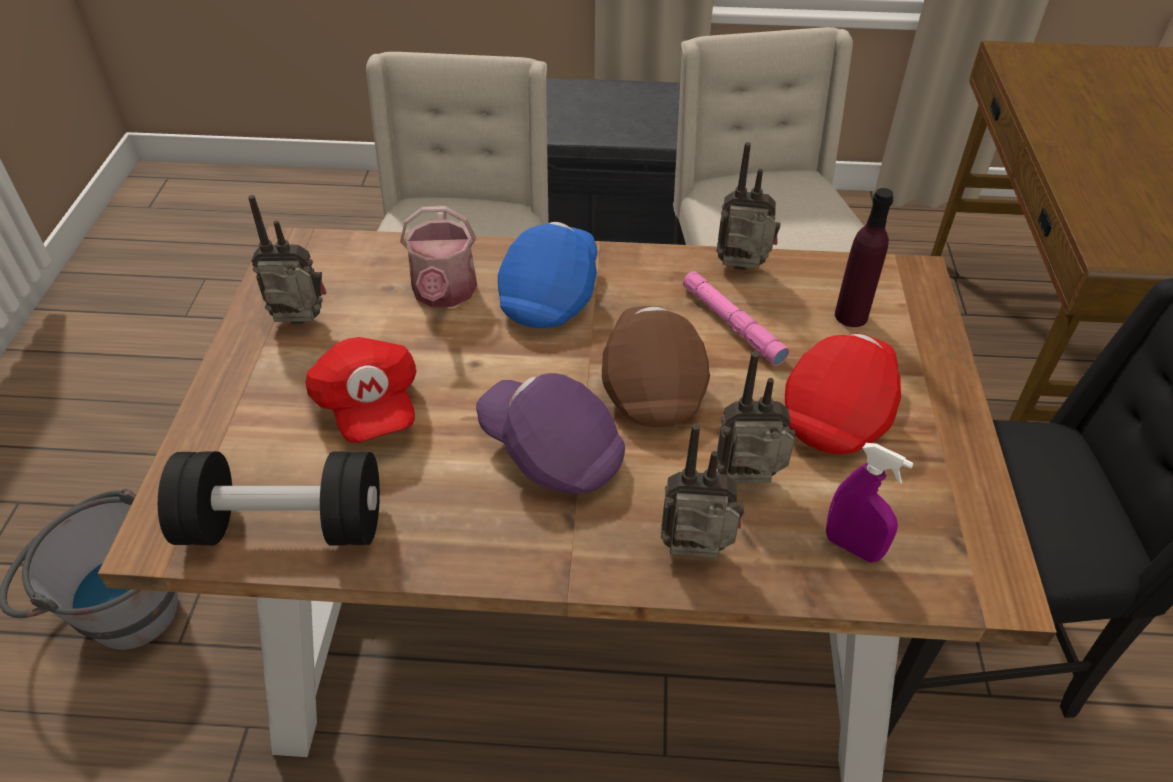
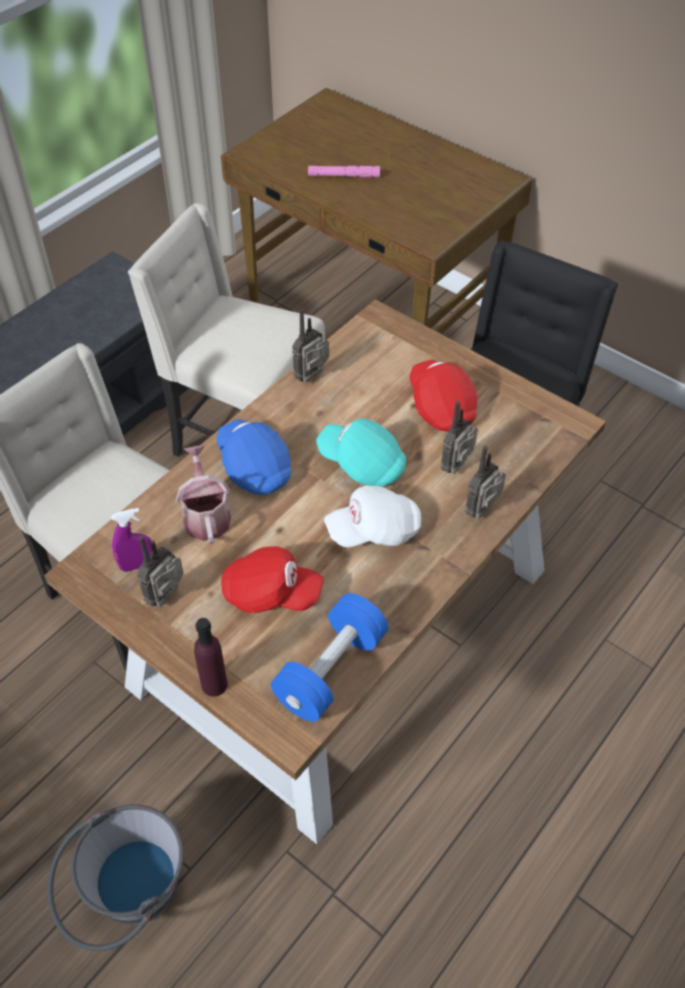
camera: 55 degrees left, 5 degrees up
black dumbbell [158,451,380,546] -> blue dumbbell [271,593,388,722]
watering can [400,205,477,307] -> watering can turned 135 degrees counterclockwise [176,445,231,544]
purple cap [476,373,625,494] -> white cap [324,485,421,548]
brown cap [602,306,710,427] -> turquoise cap [316,419,406,487]
pink flashlight [683,271,789,366] -> pink flashlight moved to [308,166,380,178]
purple spray bottle [826,443,914,563] -> purple spray bottle moved to [111,508,152,572]
purple bottle [835,188,894,327] -> purple bottle moved to [194,618,228,696]

